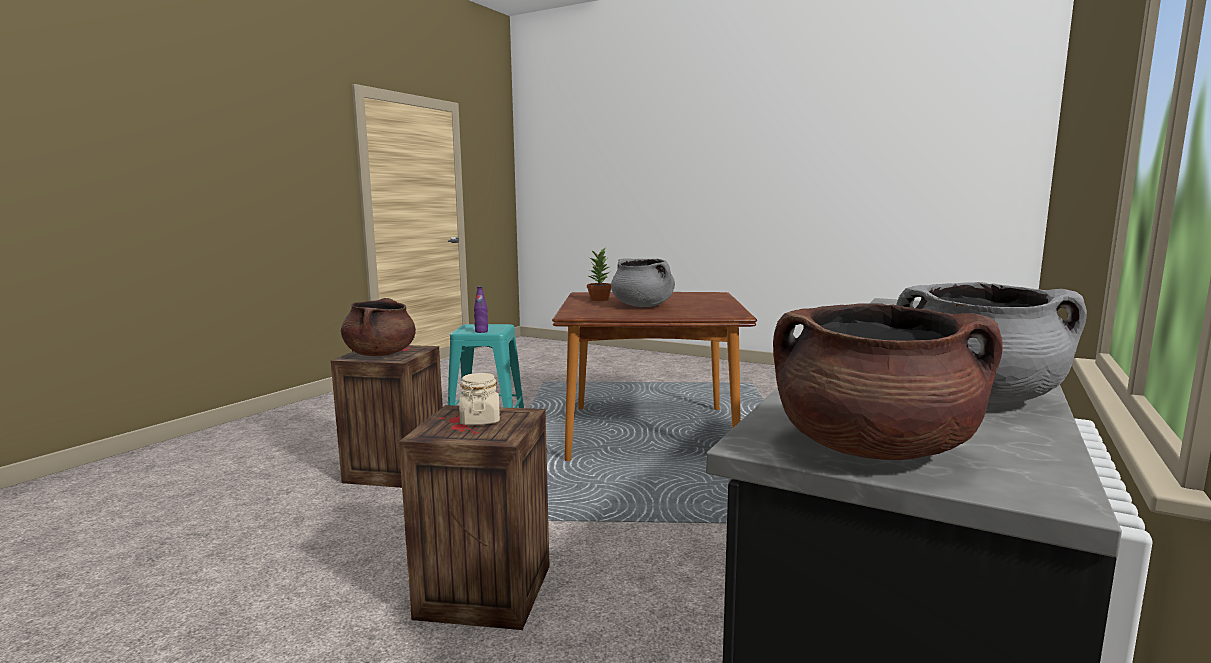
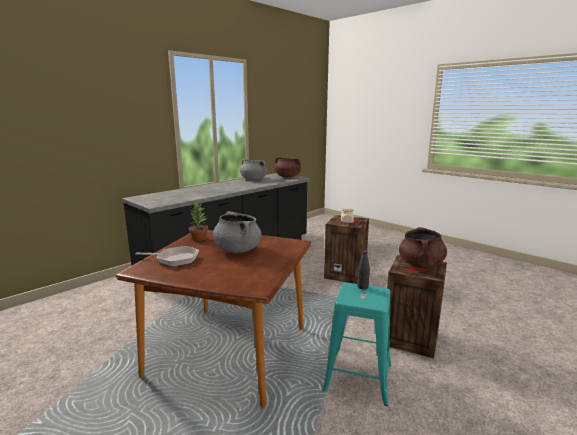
camera: 165 degrees left, 5 degrees up
purple bottle [474,286,488,333] -> black bottle [357,250,370,289]
potted plant [587,248,611,301] -> potted plant moved to [189,202,208,241]
none -> frying pan [135,246,199,266]

